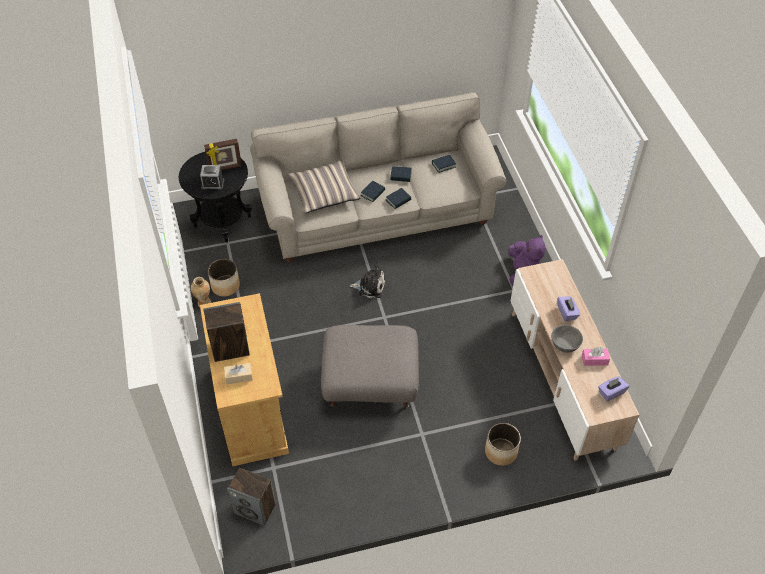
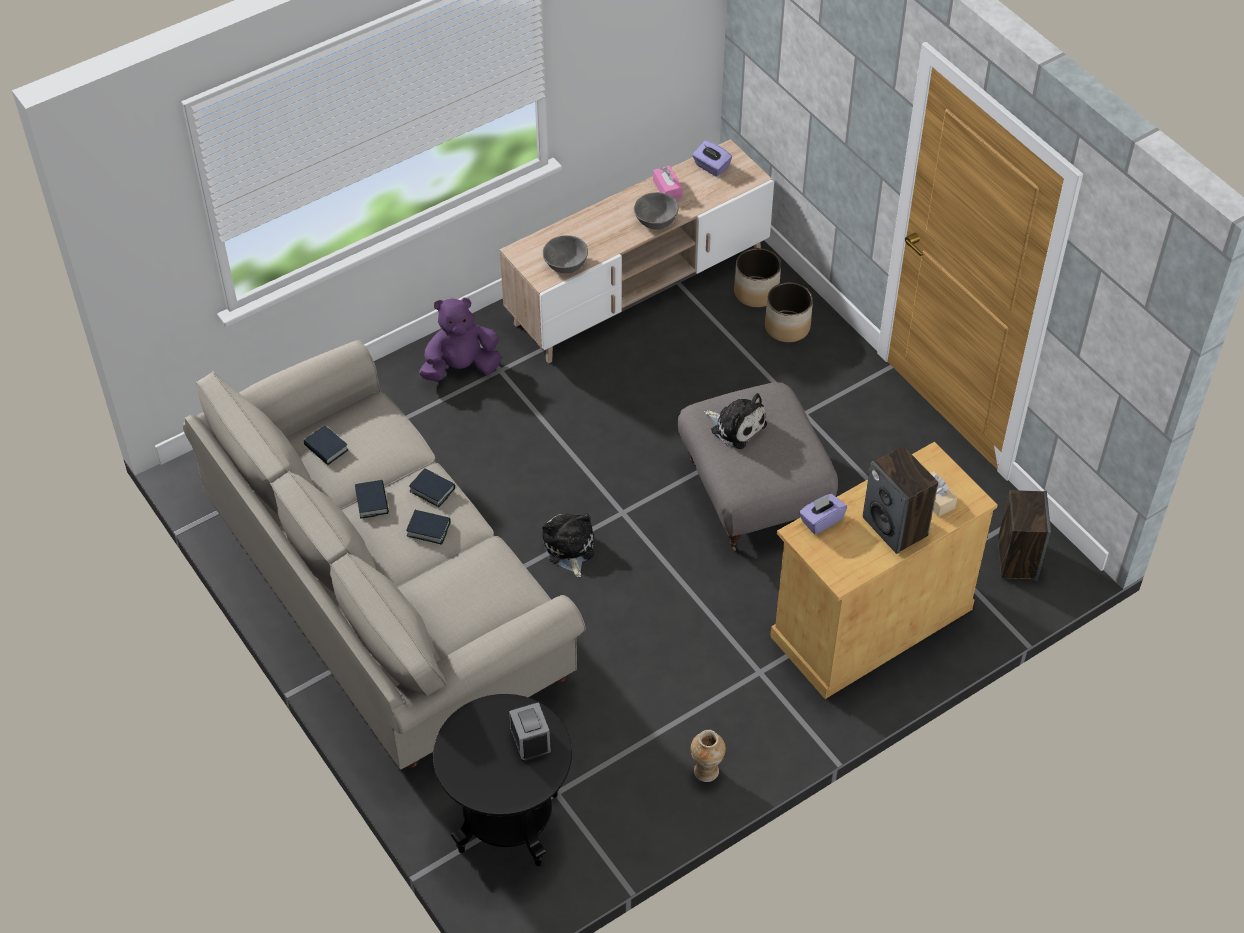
camera: 110 degrees left, 0 degrees up
picture frame [204,139,242,170] -> none
planter [208,259,240,297] -> planter moved to [734,248,781,307]
pillow [287,160,361,213] -> none
purple tissue box [557,296,580,322] -> purple tissue box moved to [799,494,847,535]
none -> grey bowl [543,235,588,274]
none -> plush toy [704,393,767,449]

